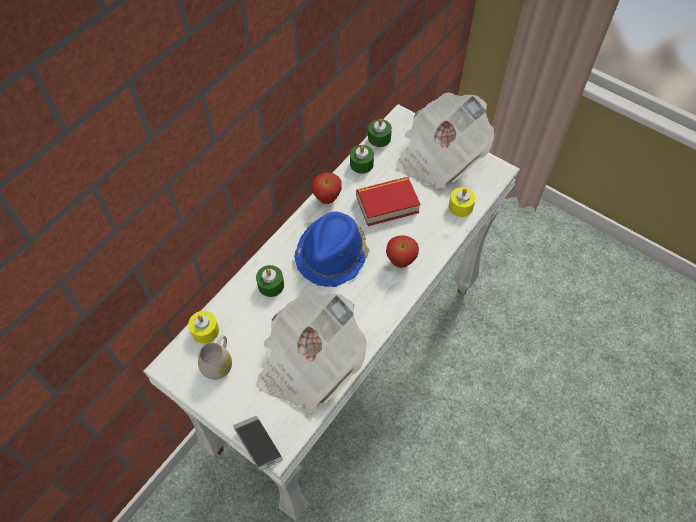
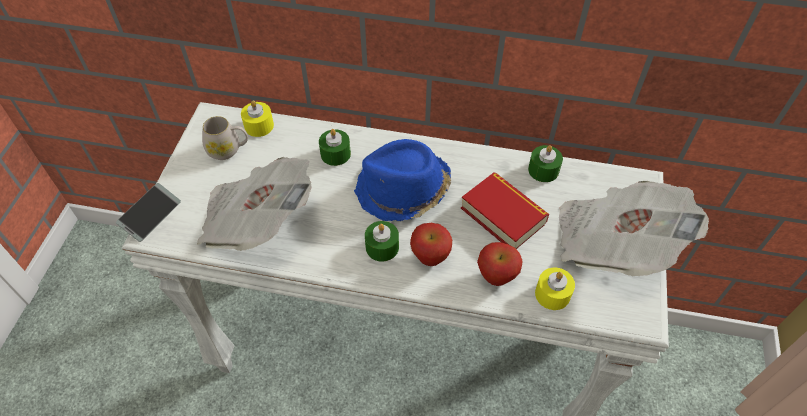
camera: 65 degrees right, 5 degrees down
apple [312,173,342,204] -> apple moved to [477,242,523,286]
green candle [368,119,392,147] -> green candle moved to [365,221,399,261]

